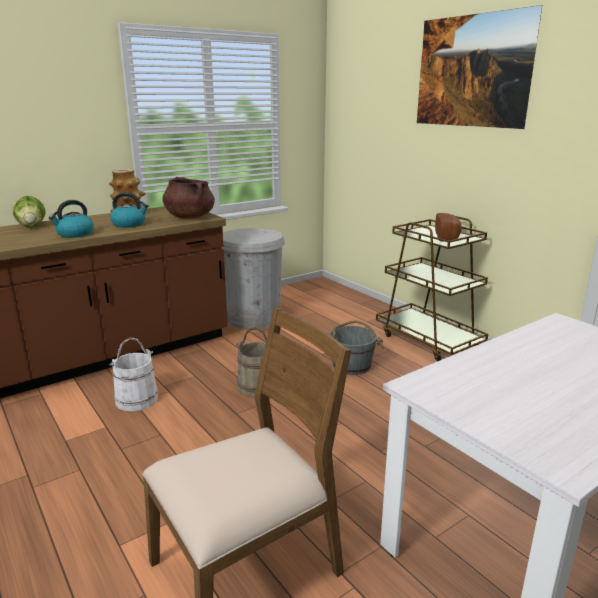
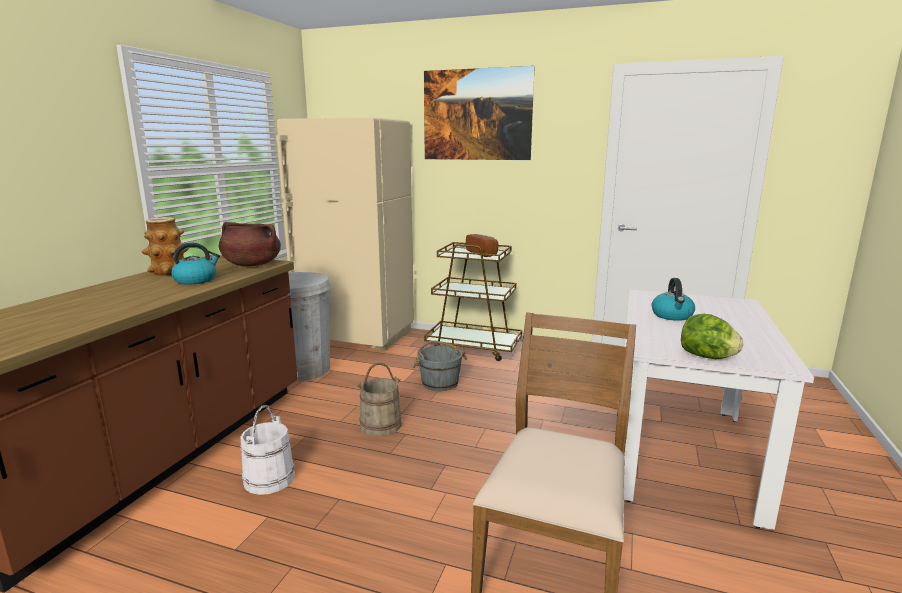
camera: 35 degrees left, 5 degrees down
lettuce [13,196,46,227] -> lettuce moved to [681,314,743,359]
kettle [49,200,94,238] -> kettle moved to [652,278,695,321]
none -> beige fridge [276,117,414,350]

